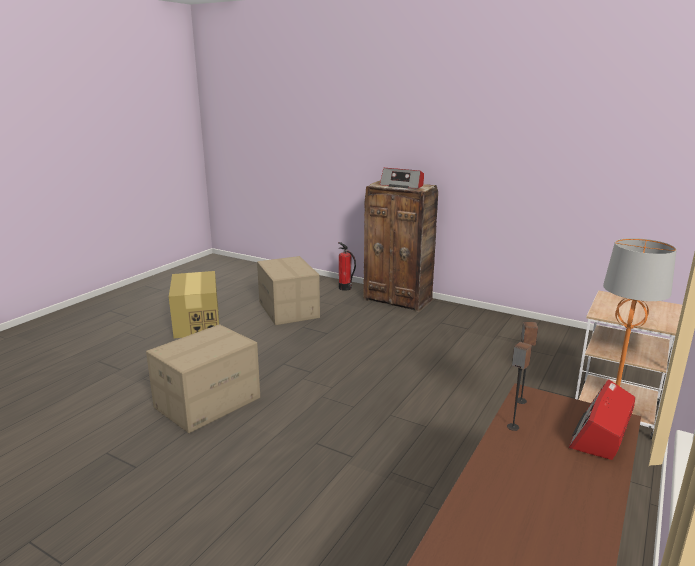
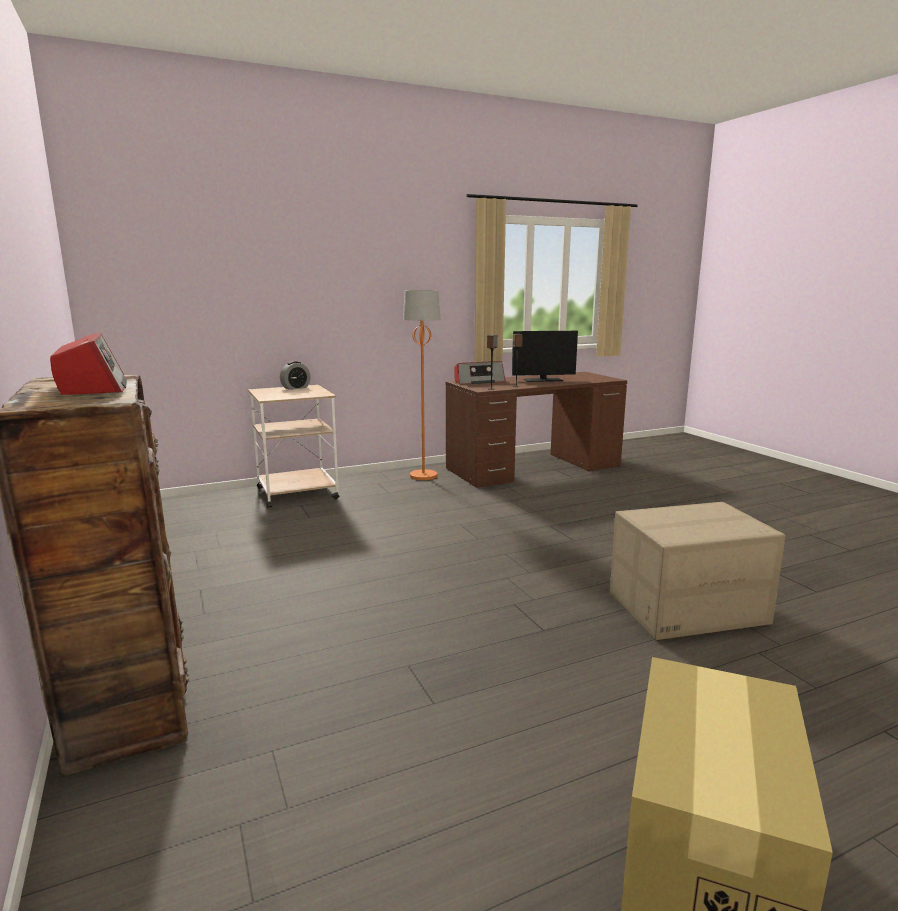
camera: 145 degrees left, 5 degrees down
cardboard box [257,256,320,325] -> none
fire extinguisher [338,242,356,291] -> none
none -> alarm clock [280,361,311,390]
none -> monitor [512,331,578,382]

